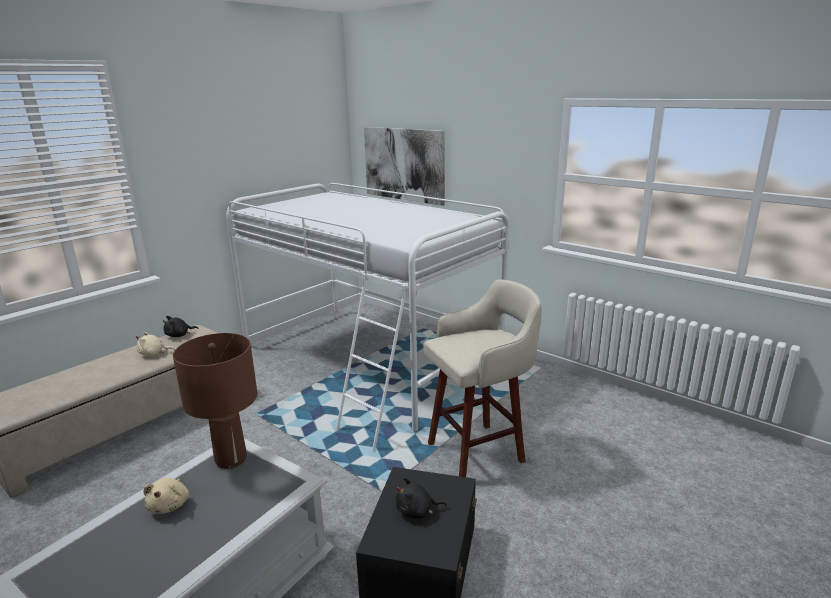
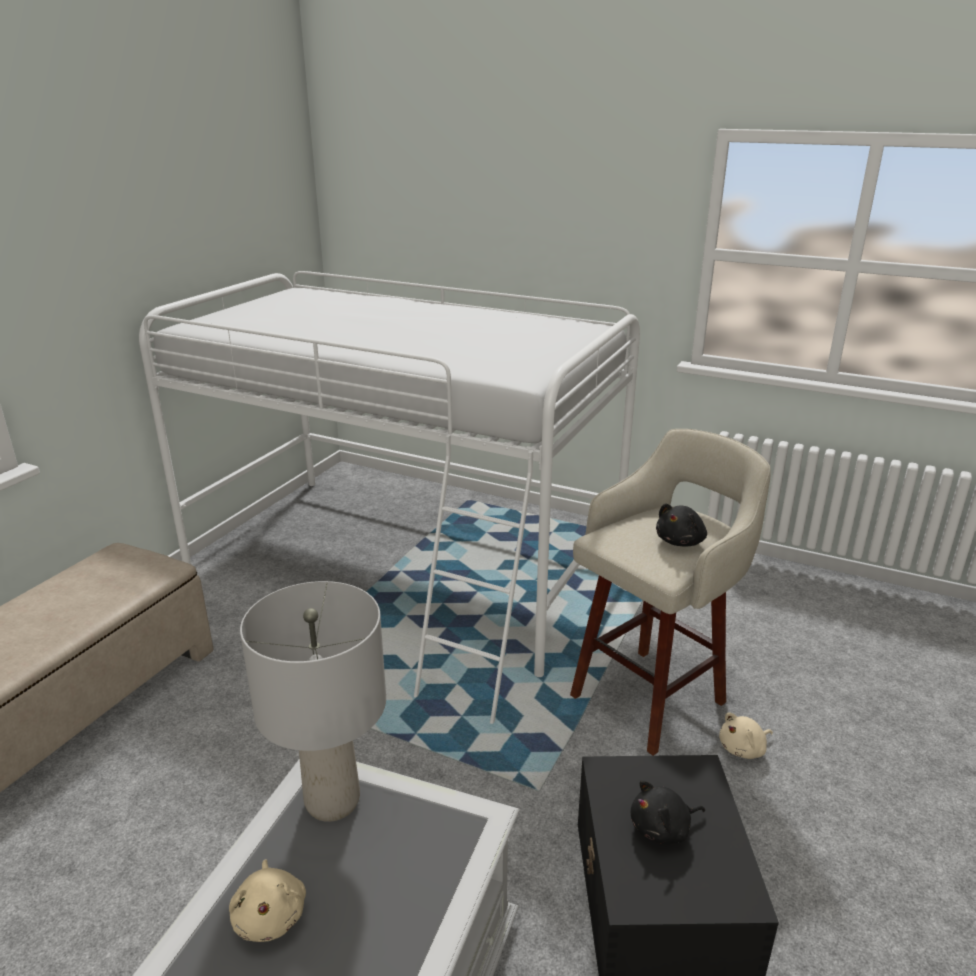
camera: 15 degrees left, 5 degrees up
beige plush toy [136,331,175,356] -> beige plush toy moved to [719,712,773,759]
black plush toy [163,316,198,337] -> black plush toy moved to [656,504,707,547]
brown table lamp [173,333,257,469] -> grey table lamp [240,581,386,822]
picture [364,127,445,206] -> none

